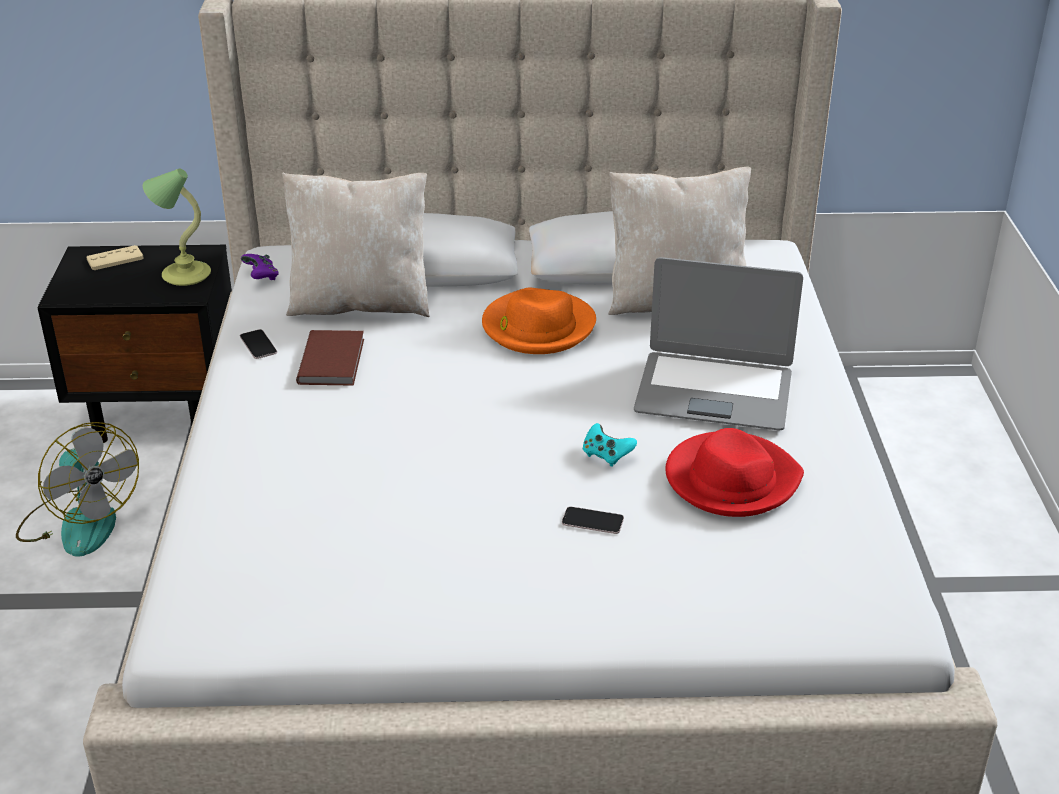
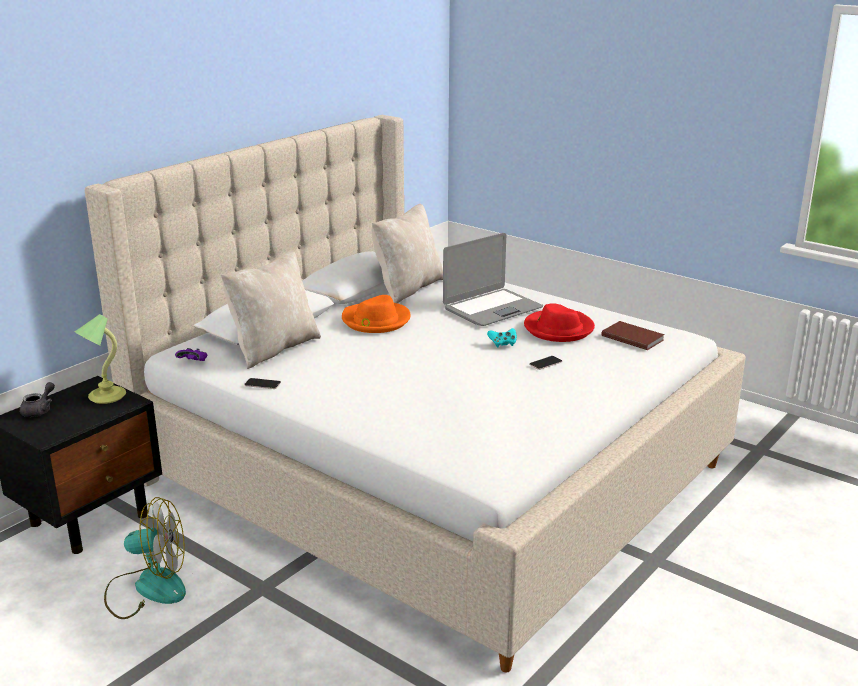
camera: 50 degrees left, 10 degrees down
beige game controller [86,245,144,270] -> grey teapot [20,382,55,417]
brown book [296,330,364,386] -> brown book moved to [601,321,665,350]

